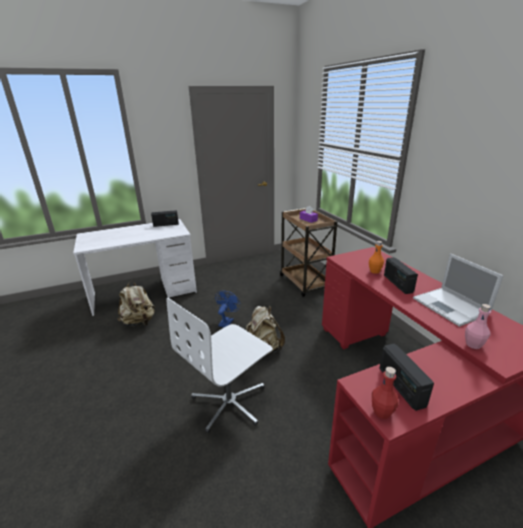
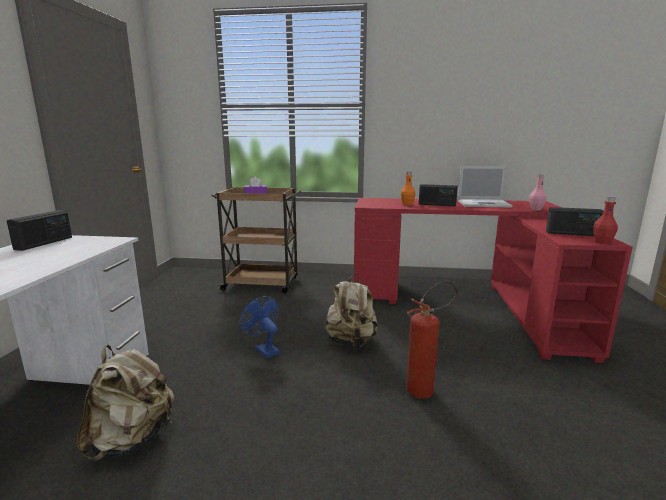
camera: 60 degrees left, 10 degrees down
white office chair [167,298,273,433] -> fire extinguisher [407,281,458,399]

